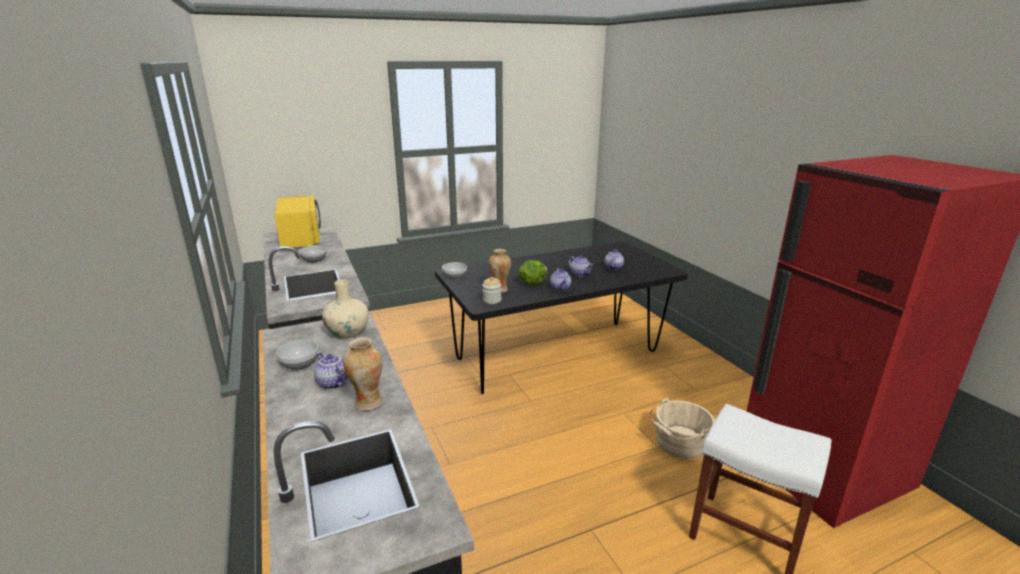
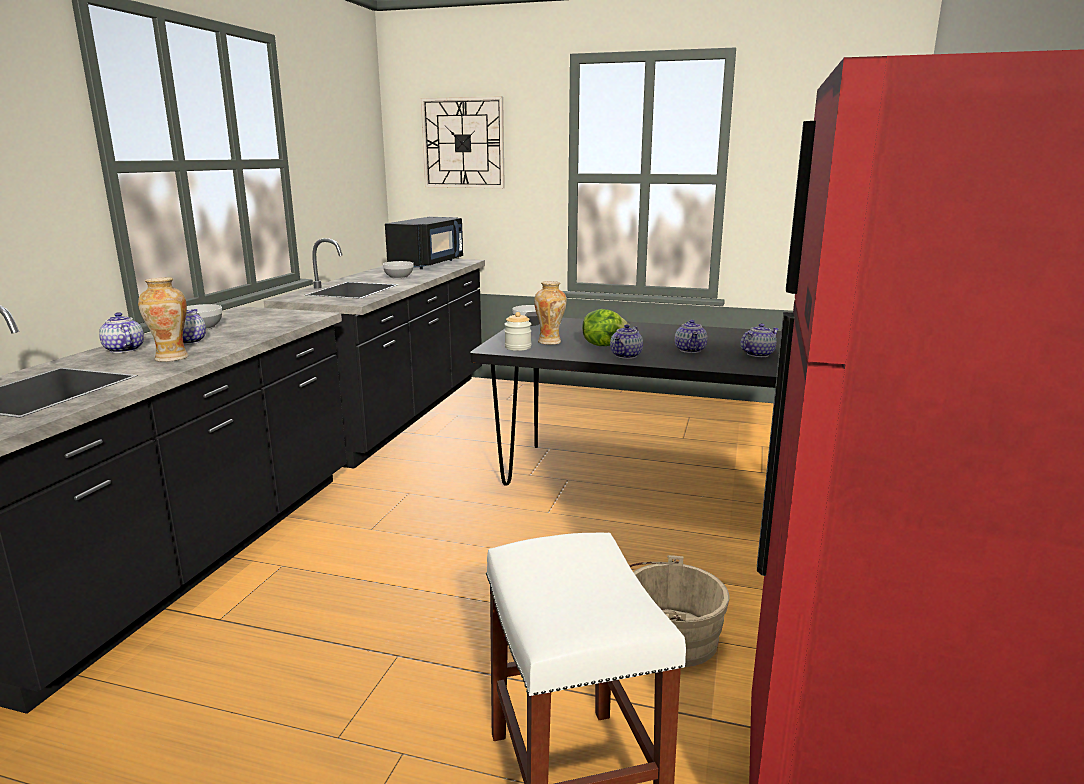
camera: 40 degrees right, 5 degrees down
yellow microwave [275,195,321,249] -> black microwave [385,217,463,269]
beige vase [322,279,369,338] -> none
none -> teapot [99,312,144,353]
none -> wall clock [421,96,505,188]

